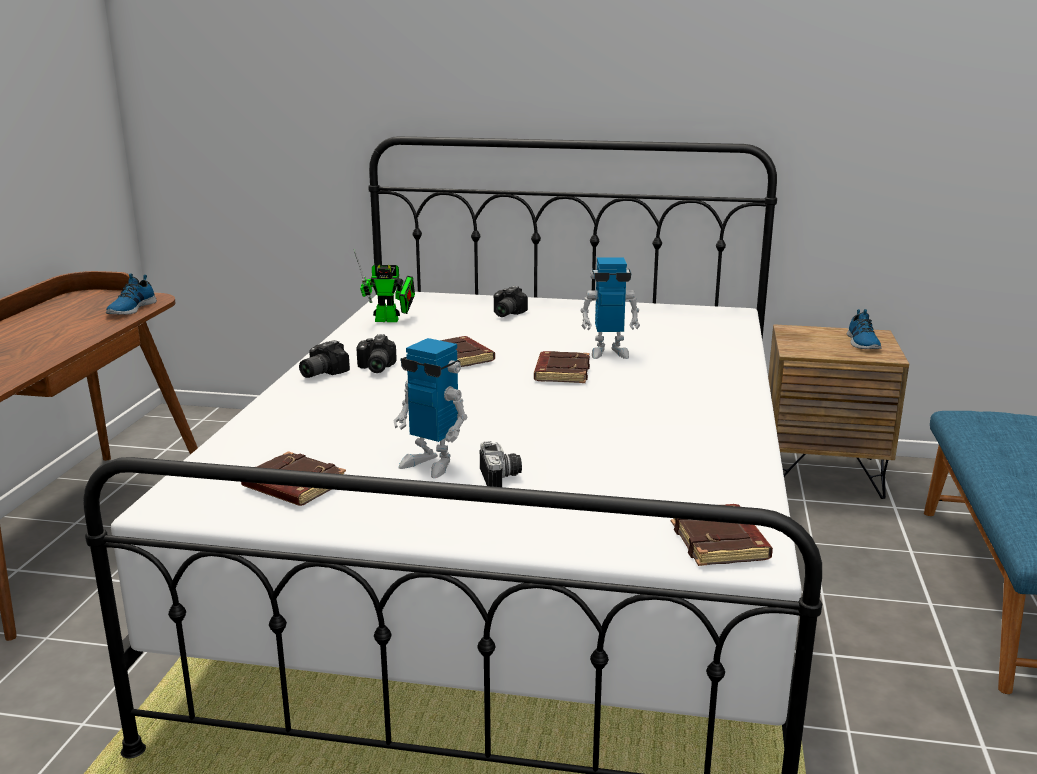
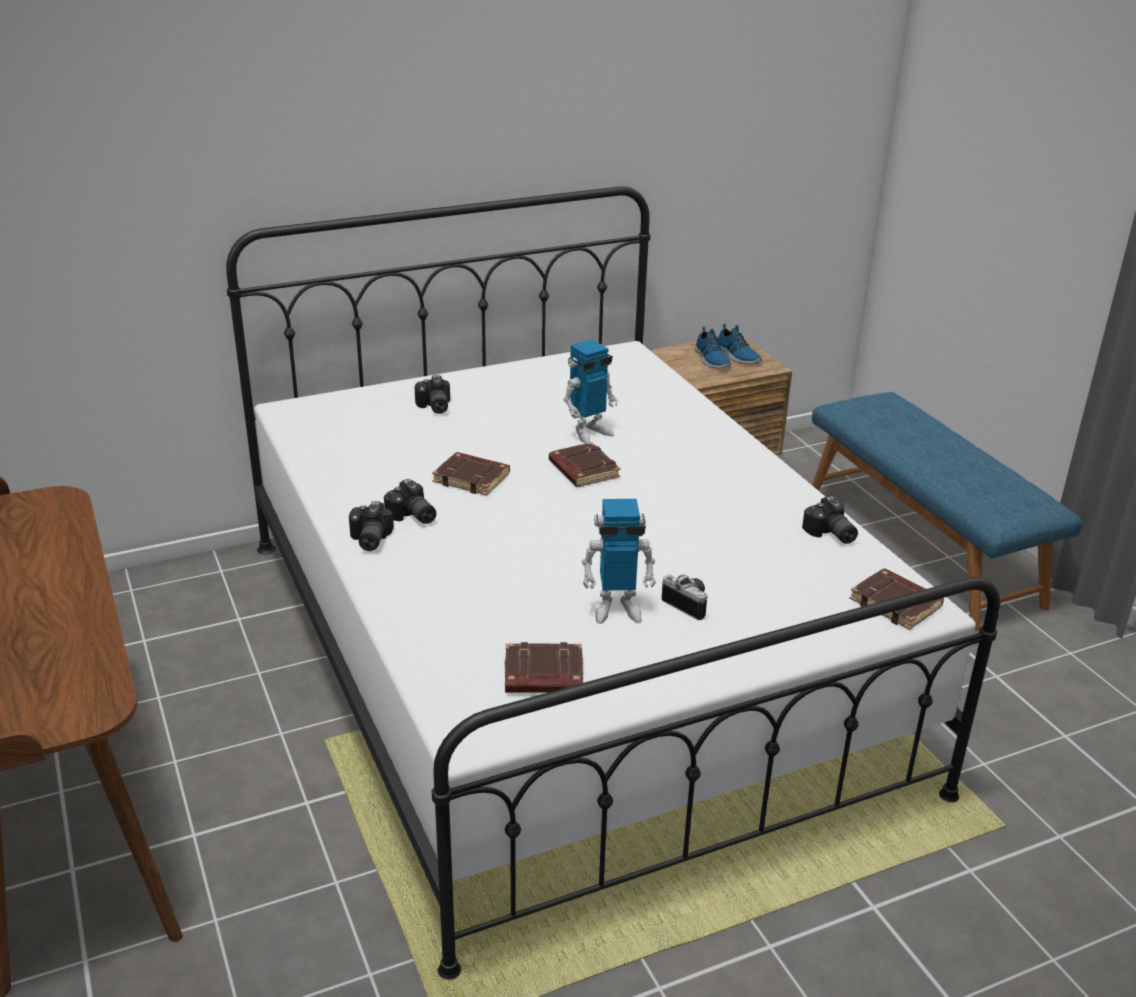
camera: 35 degrees left, 10 degrees up
shoe [106,273,157,315] -> shoe moved to [694,326,731,368]
toy robot [354,249,415,322] -> none
none -> camera [802,496,858,544]

